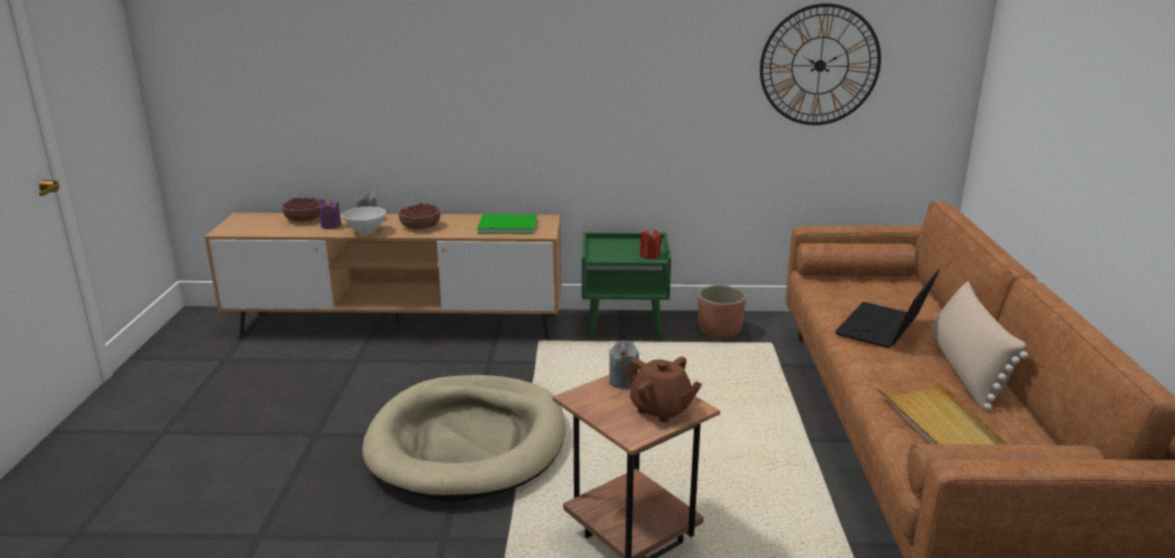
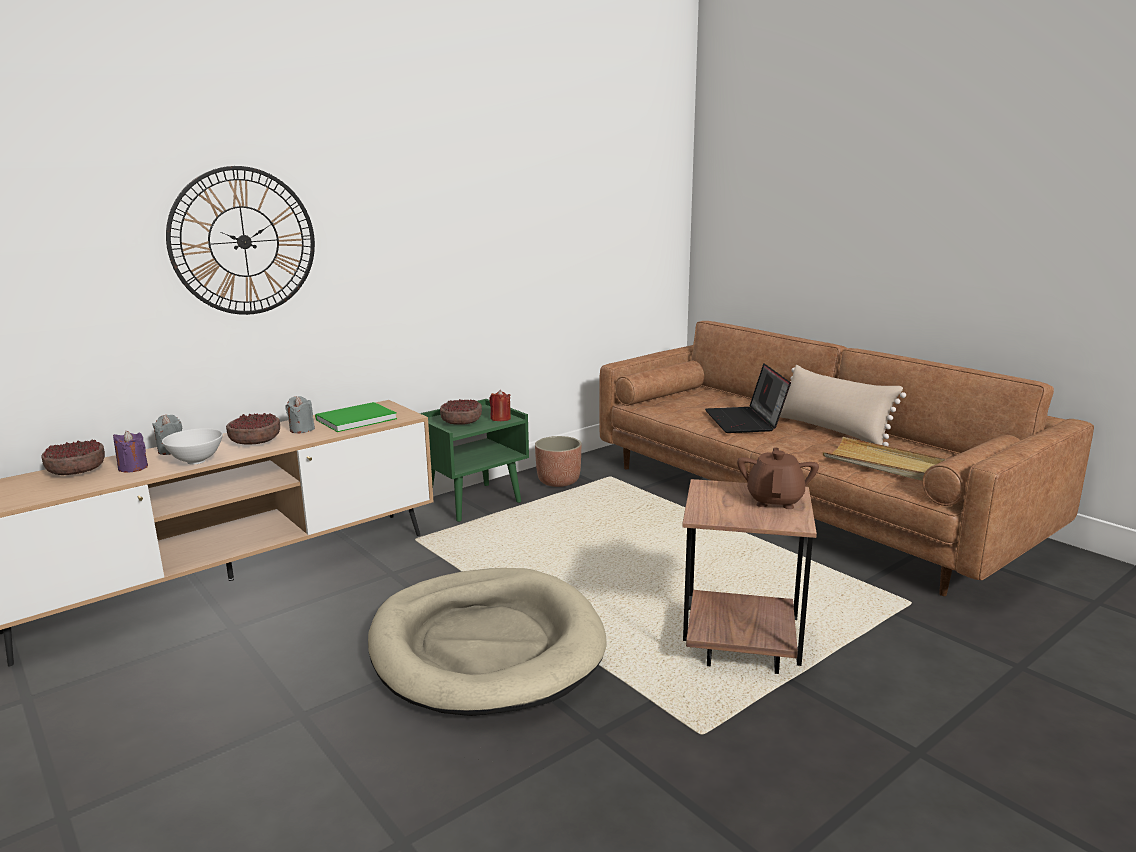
camera: 40 degrees left, 5 degrees down
grey candle [609,340,639,389] -> grey candle moved to [285,396,315,433]
brown teapot [625,357,702,422] -> brown teapot turned 75 degrees counterclockwise [737,447,819,509]
wall clock [760,3,881,125] -> wall clock moved to [166,166,315,315]
none -> bowl [440,399,482,425]

